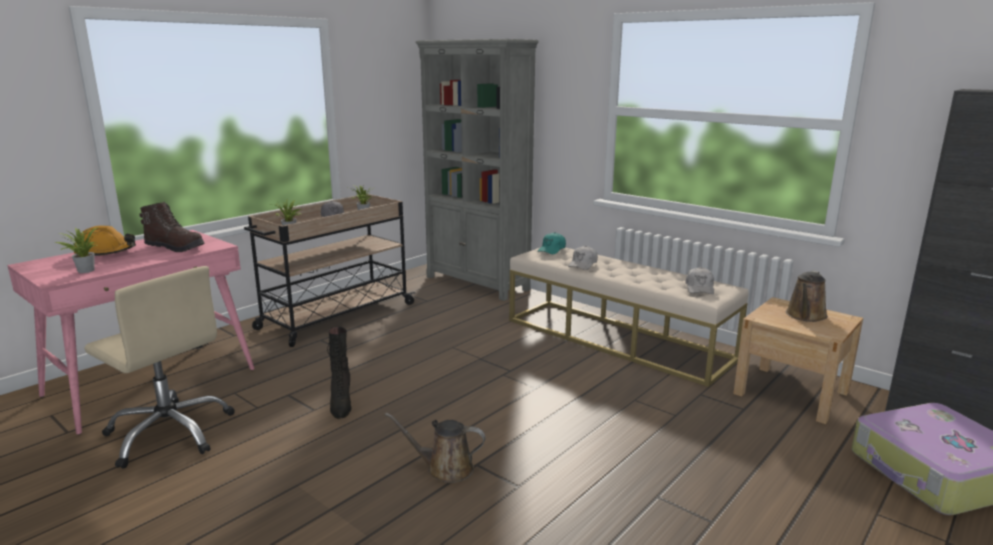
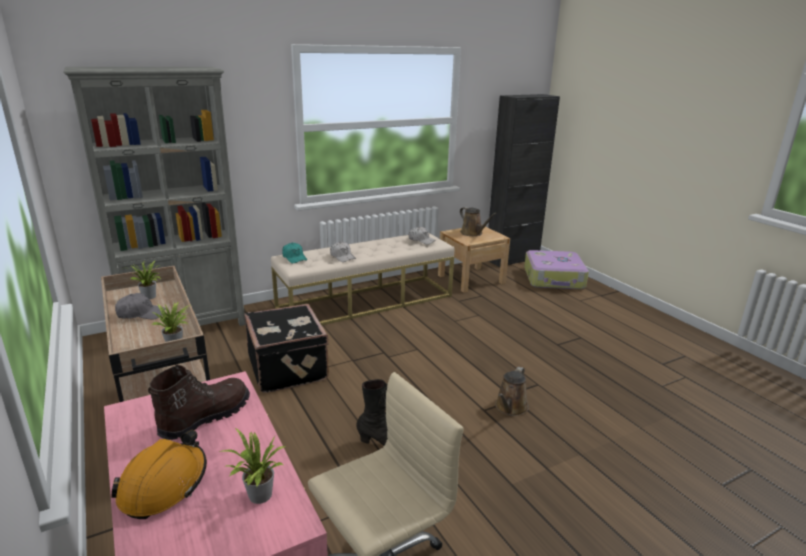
camera: 70 degrees left, 5 degrees up
none -> black suitcase [244,304,329,393]

